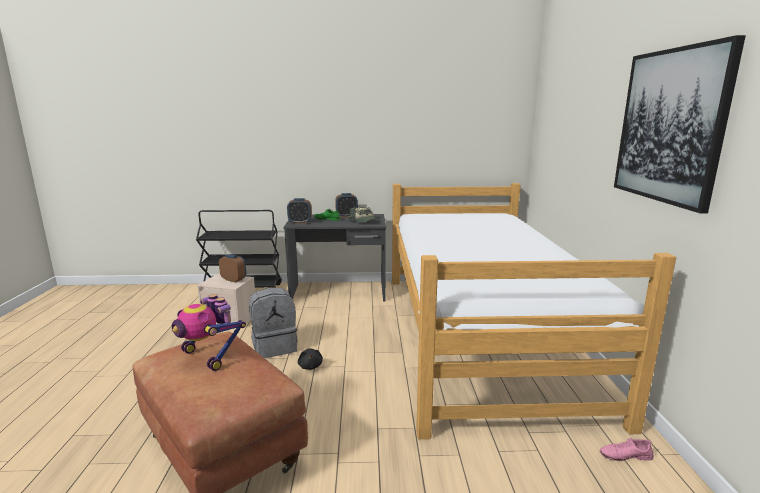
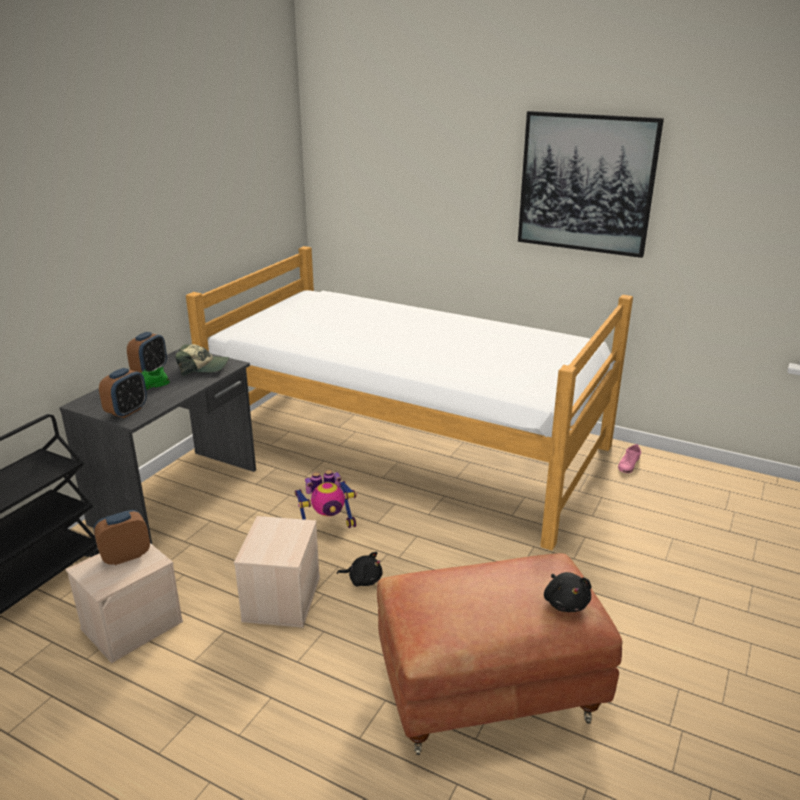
camera: 60 degrees left, 10 degrees up
toy robot [172,294,246,371] -> toy robot moved to [294,470,357,528]
grey backpack [249,288,298,358] -> beige storage box [234,516,320,628]
none -> black plush toy [544,572,591,612]

